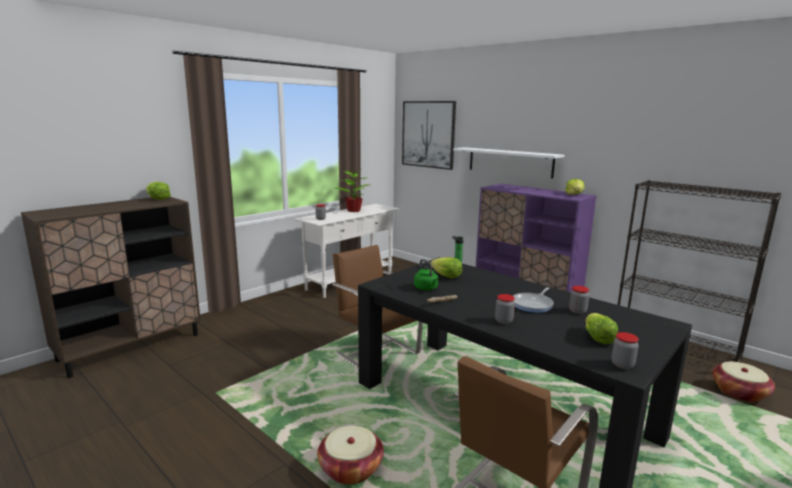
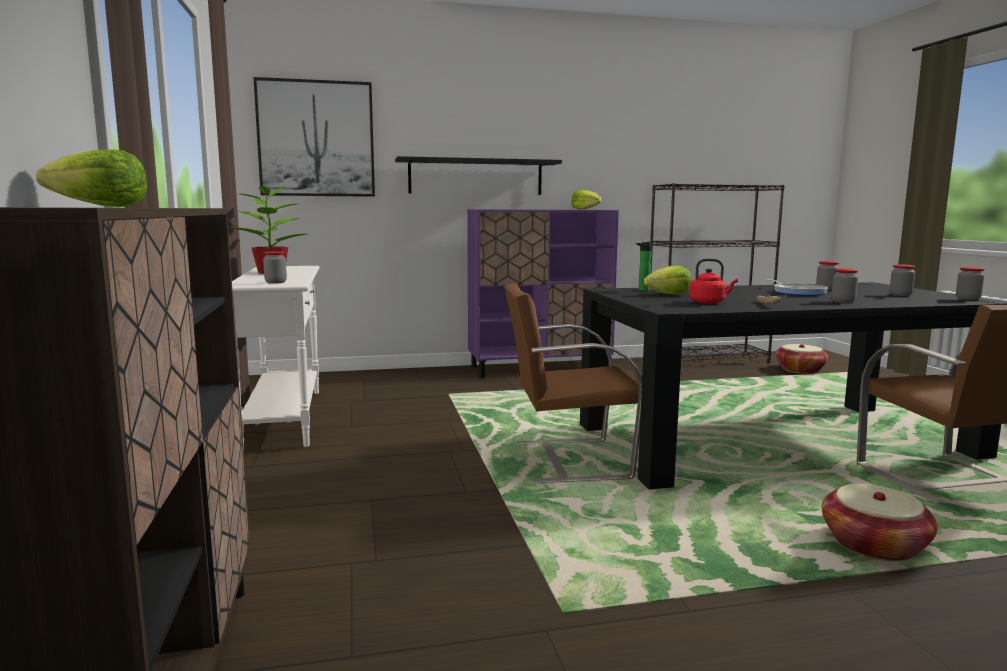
camera: 55 degrees left, 5 degrees down
green kettle [414,259,438,291] -> red kettle [689,258,738,304]
white shelf [453,147,565,179] -> black shelf [395,156,562,195]
lettuce [586,313,618,344] -> jar [890,264,915,296]

